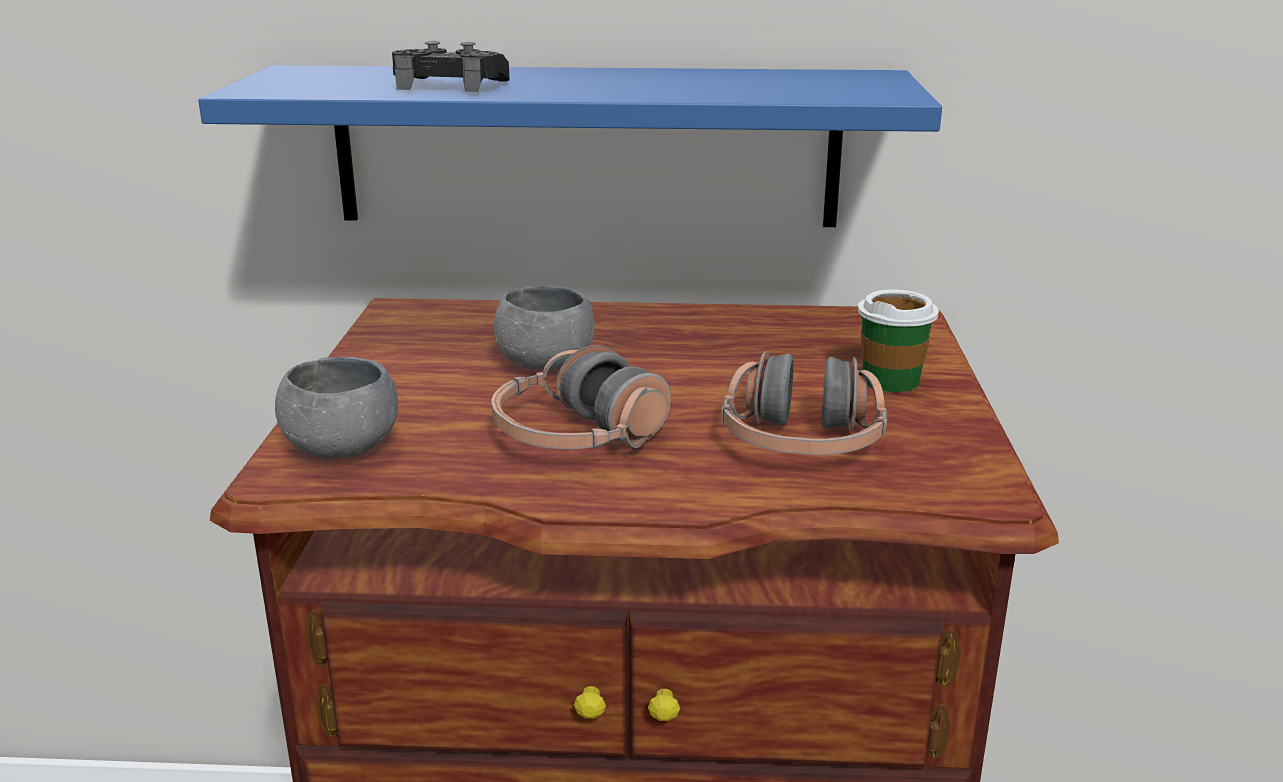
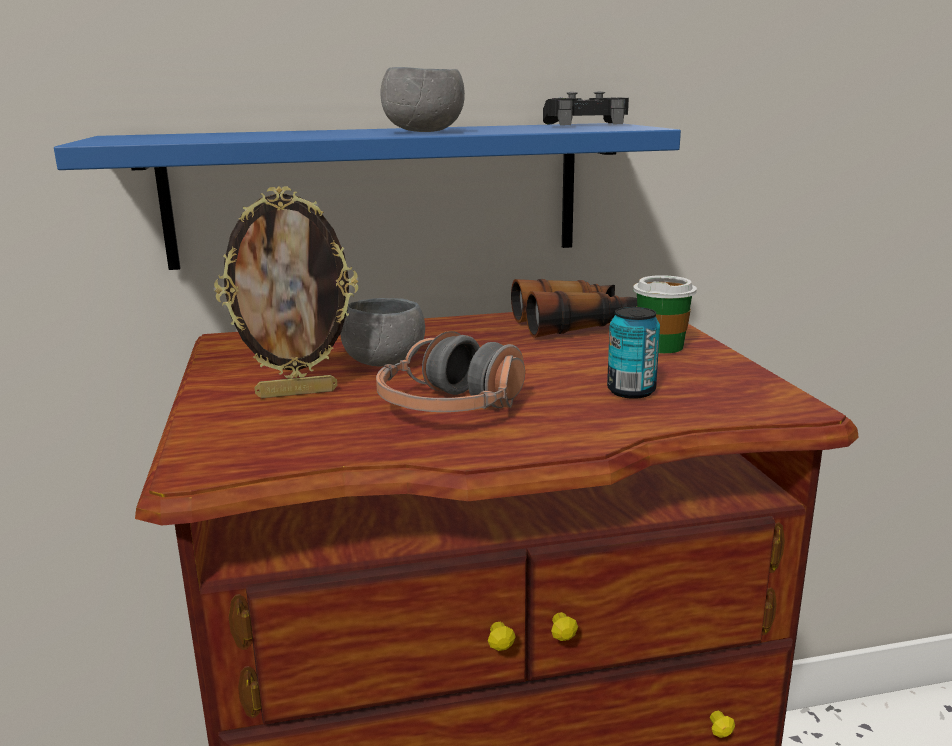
camera: 15 degrees left, 5 degrees down
grey bowl [275,357,398,458] -> grey bowl moved to [381,67,465,132]
black game controller [392,41,510,92] -> black game controller moved to [543,91,629,125]
headphones [721,351,887,455] -> can [607,307,660,399]
none -> picture frame [214,186,358,398]
none -> binoculars [511,279,637,338]

